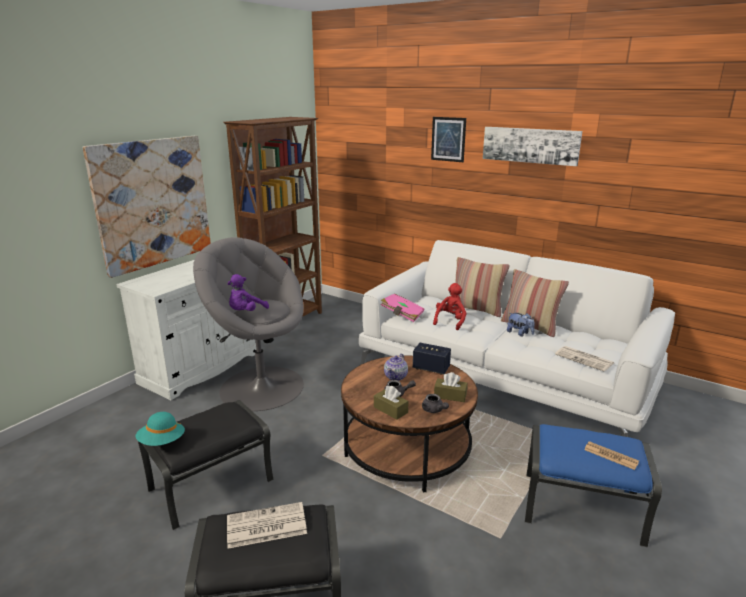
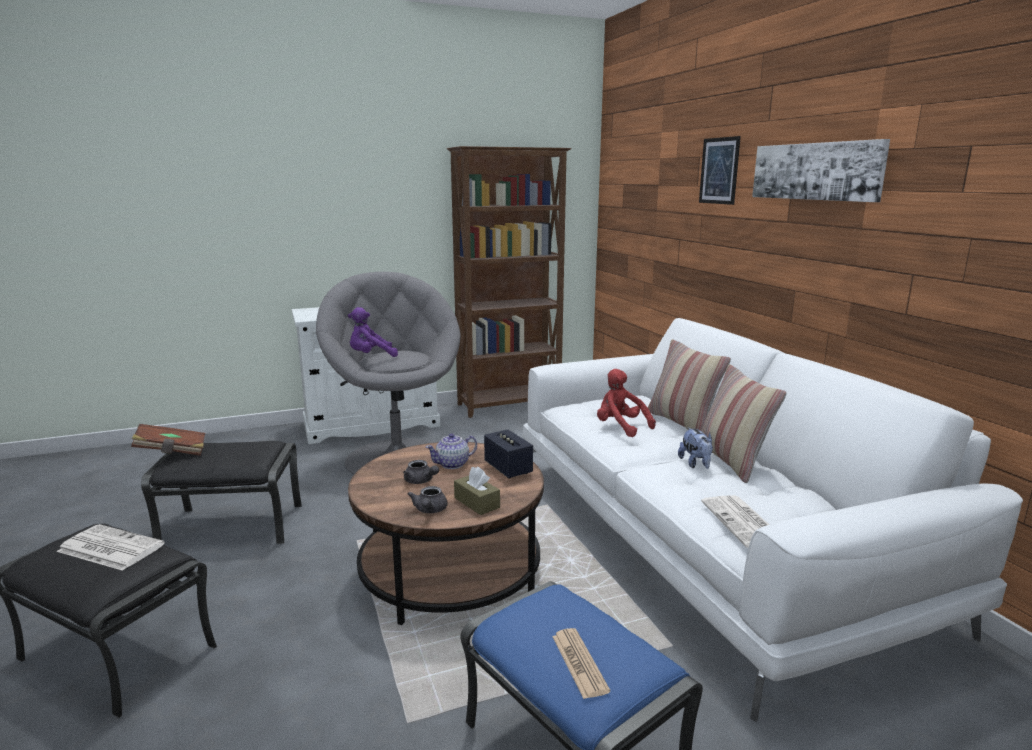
camera: 35 degrees right, 5 degrees down
picture [83,136,211,278] -> none
turquoise hat [135,412,185,446] -> brown book [131,424,205,456]
brown tissue box [374,386,408,420] -> none
pink book [381,294,424,322] -> none
red plush toy [433,283,466,330] -> red plush toy turned 105 degrees counterclockwise [597,369,656,437]

